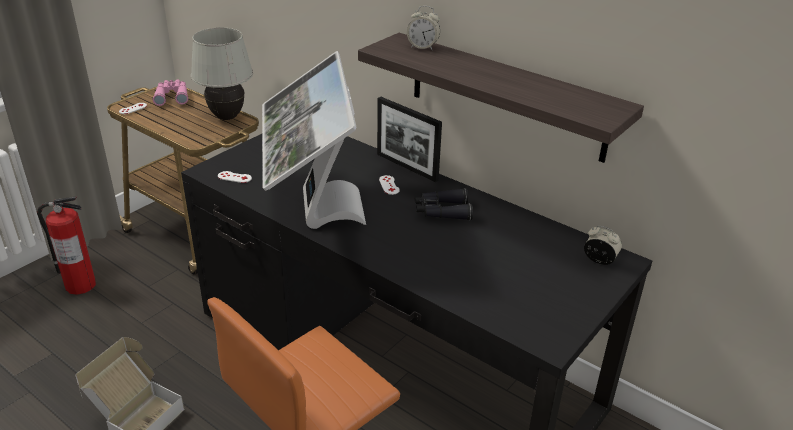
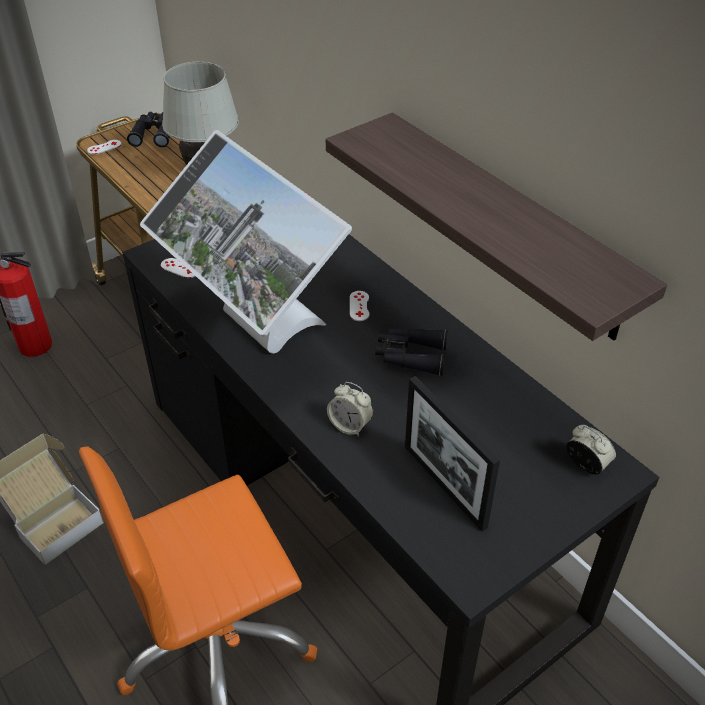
camera: 15 degrees right, 10 degrees up
pink binoculars [153,80,188,106] -> black binoculars [127,112,170,147]
monitor [262,51,366,229] -> monitor turned 45 degrees counterclockwise [140,130,352,354]
picture frame [377,97,442,182] -> picture frame moved to [405,376,500,531]
alarm clock [407,6,440,50] -> alarm clock moved to [327,382,373,436]

